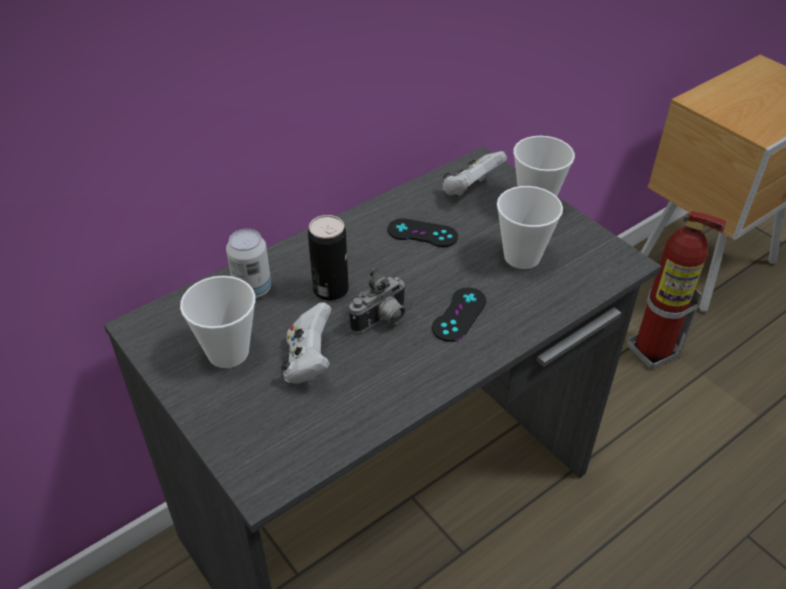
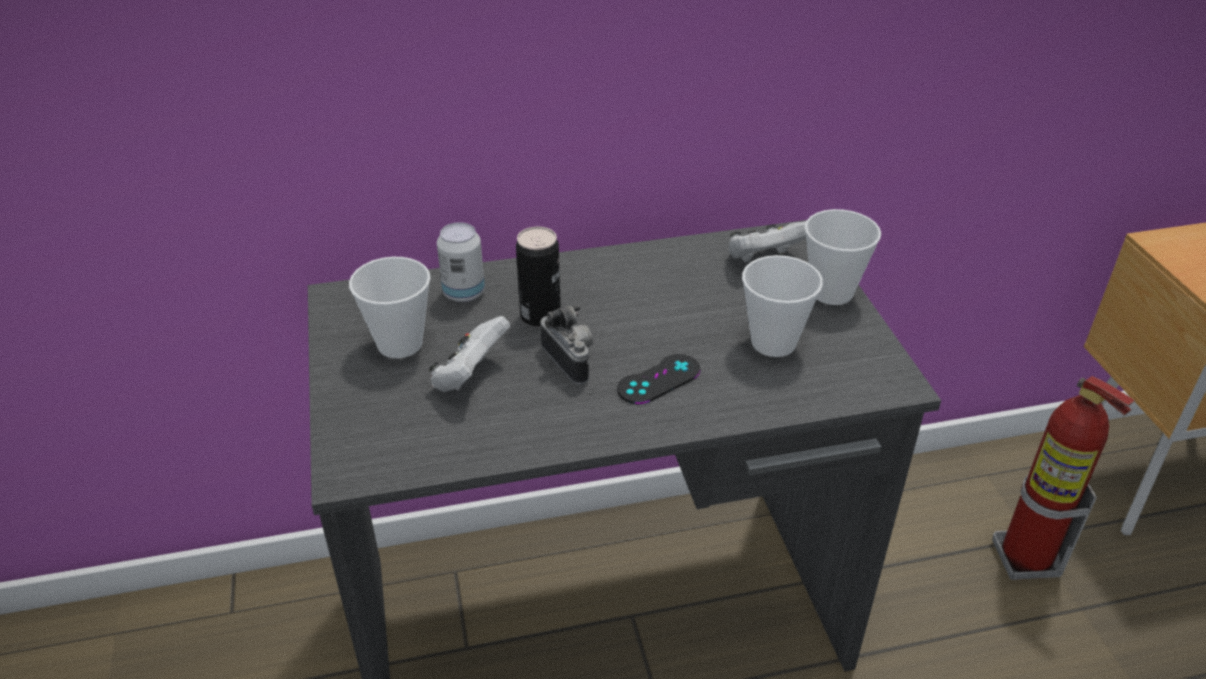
camera: 25 degrees right, 5 degrees down
camera [349,268,406,333] -> camera turned 105 degrees counterclockwise [540,305,593,385]
black game controller [387,218,458,247] -> none

